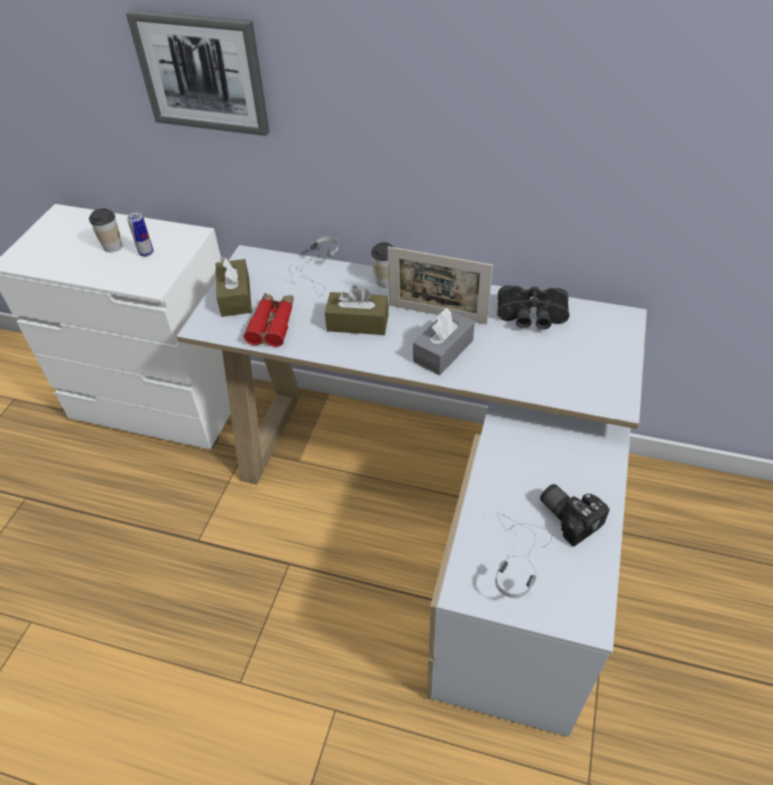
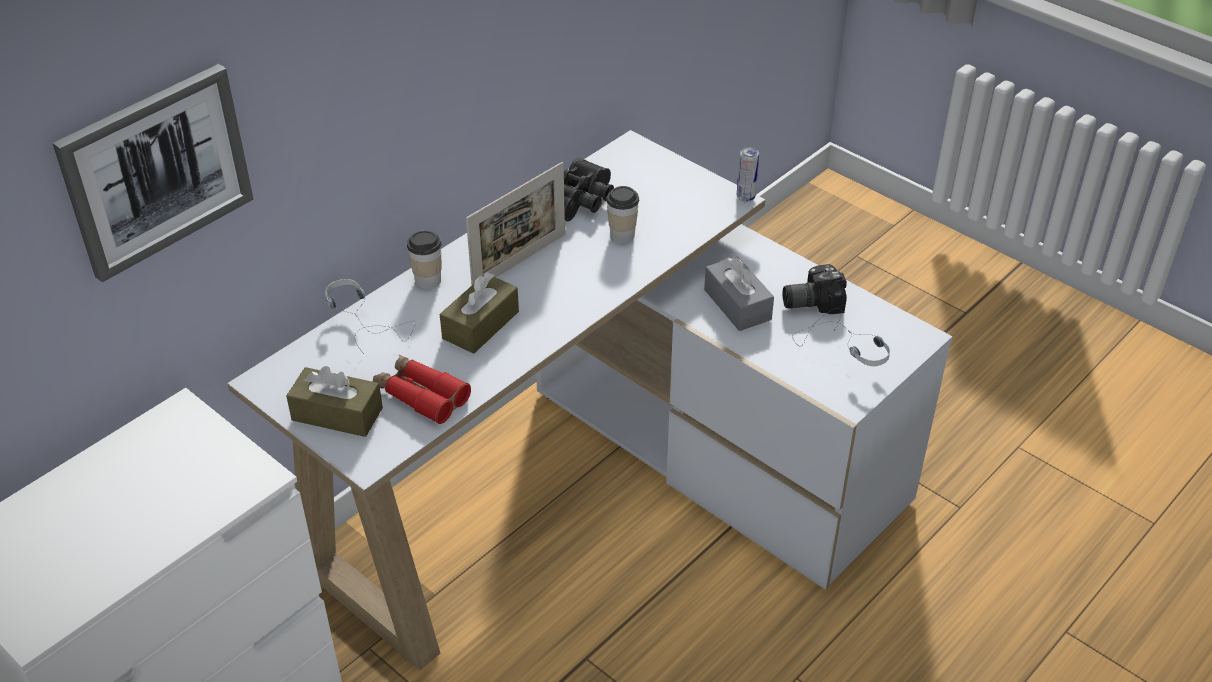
camera: 65 degrees left, 5 degrees down
cup [89,208,122,253] -> cup moved to [606,186,639,243]
can [127,212,154,257] -> can moved to [737,147,759,202]
grey tissue box [413,308,475,375] -> grey tissue box moved to [704,256,774,331]

